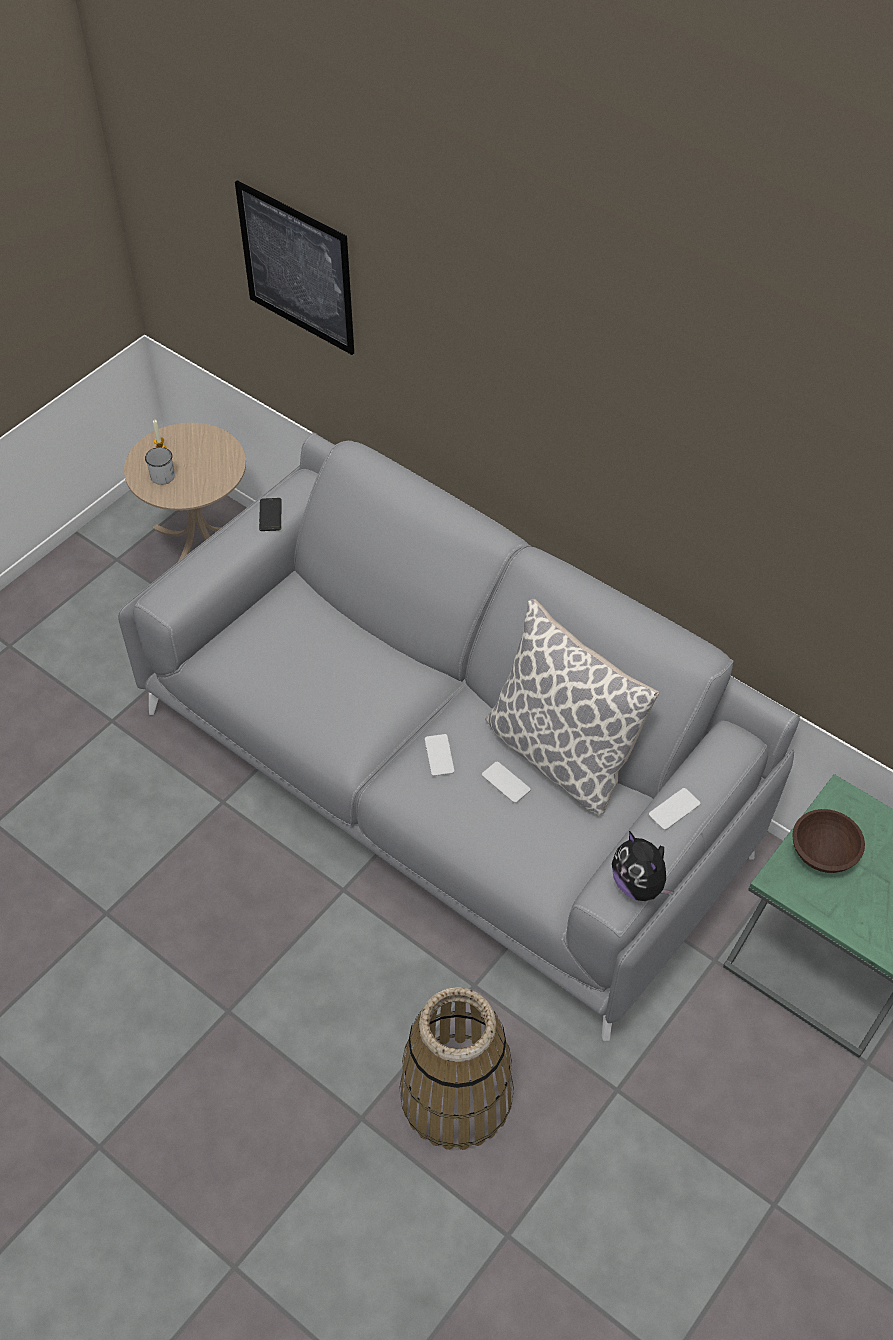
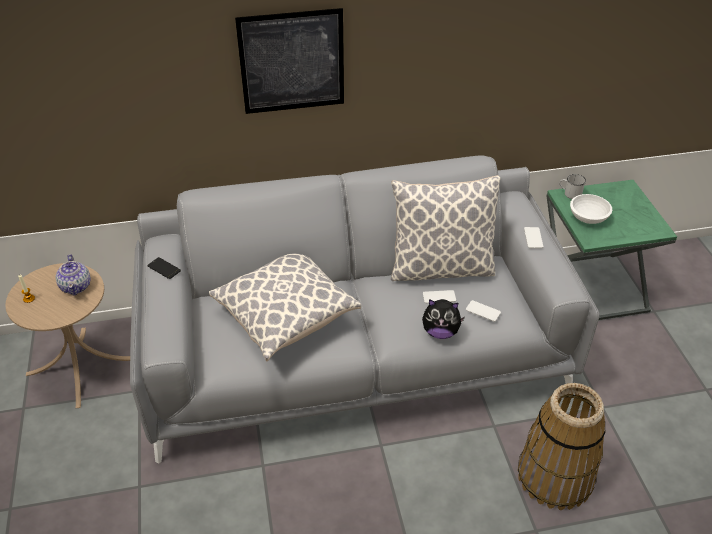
camera: 50 degrees left, 10 degrees down
white mug [145,447,175,485] -> white mug moved to [560,174,586,199]
picture [235,180,354,355] -> picture moved to [235,8,344,114]
phone [425,734,454,776] -> phone moved to [466,300,501,322]
plush toy [612,831,675,901] -> plush toy moved to [422,299,465,339]
brown bowl [792,809,865,873] -> white bowl [570,194,612,224]
none -> teapot [56,254,91,295]
none -> pillow [209,253,361,361]

